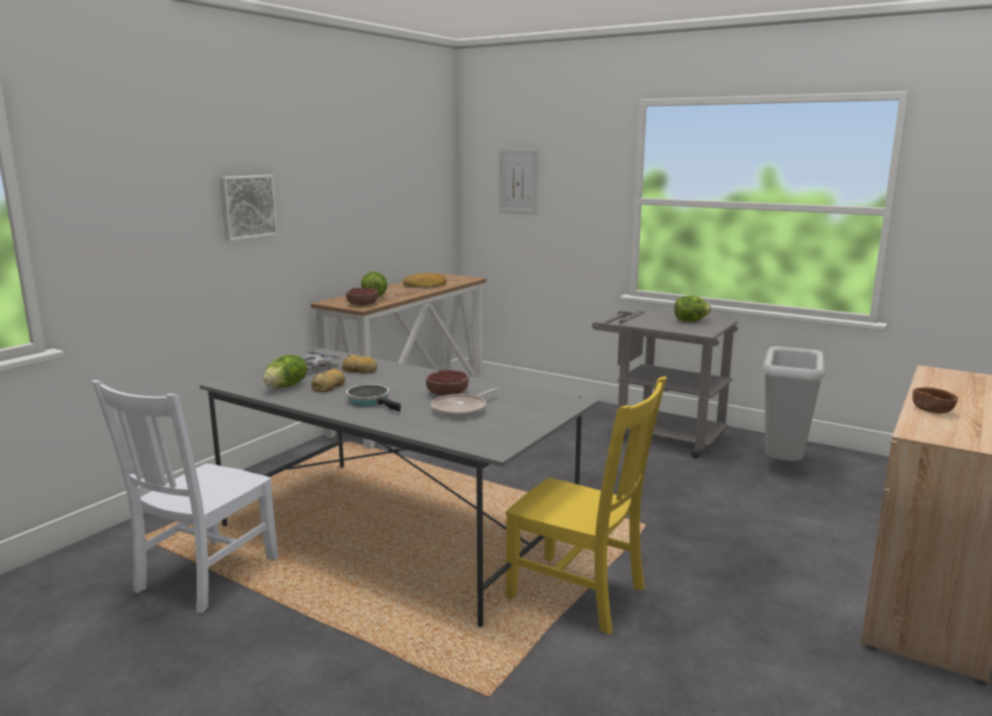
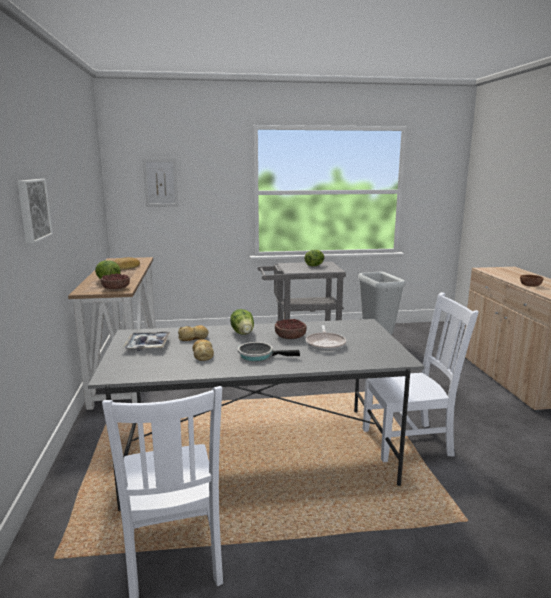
camera: 40 degrees left, 0 degrees up
lettuce [263,355,307,388] -> lettuce moved to [230,309,254,335]
yellow chair [506,376,667,635] -> white chair [363,292,479,462]

